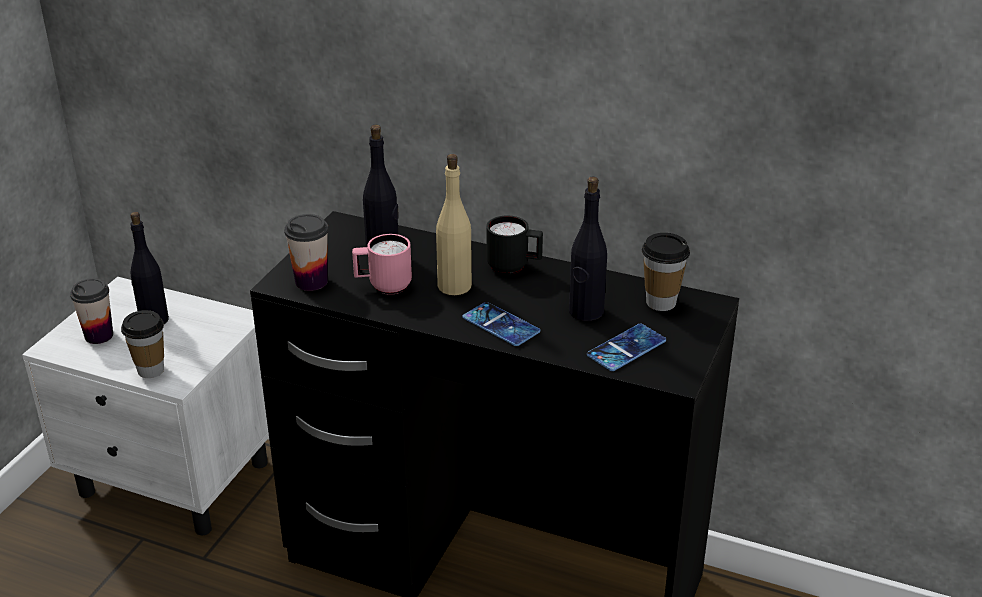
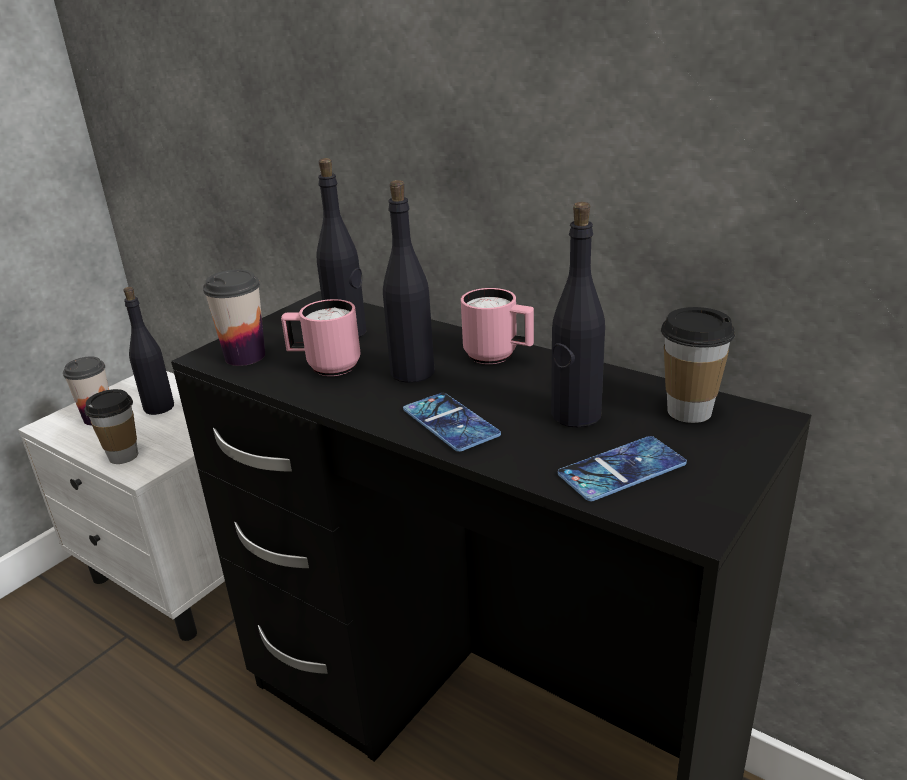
camera: 15 degrees right, 5 degrees down
beige bottle [436,154,472,295] -> black bottle [383,180,435,383]
black mug [487,216,543,275] -> pink mug [461,288,534,364]

